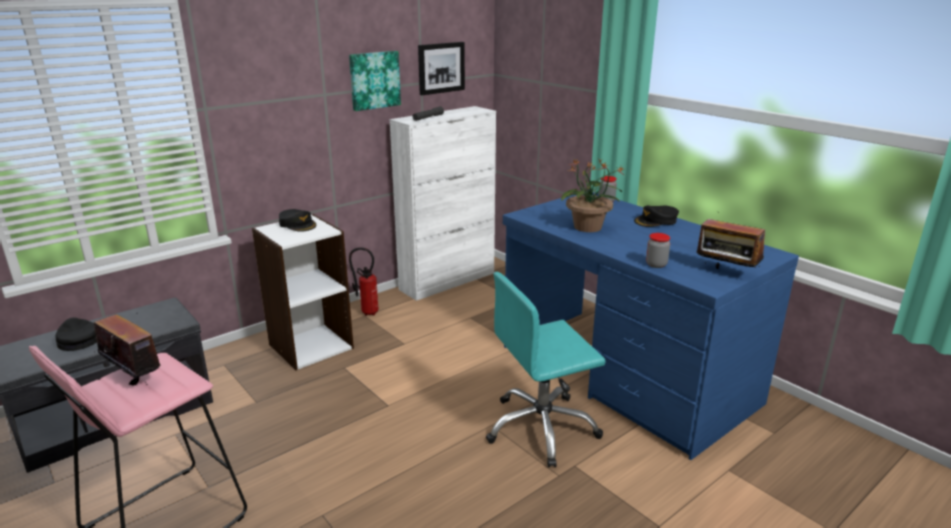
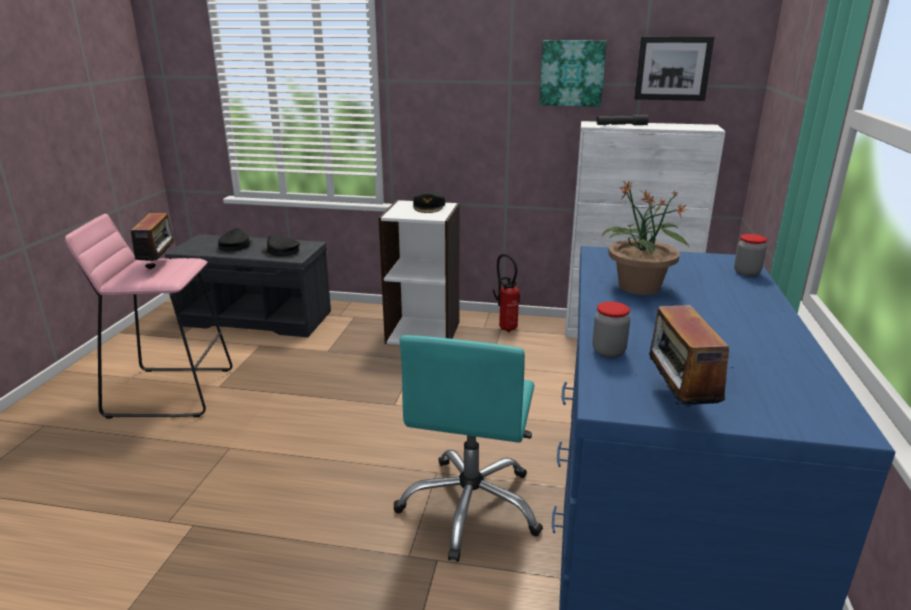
camera: 50 degrees right, 0 degrees up
turquoise office chair [486,272,605,467] -> turquoise office chair turned 105 degrees counterclockwise [394,335,543,562]
black cap [634,205,679,227] -> black cap moved to [261,234,300,256]

